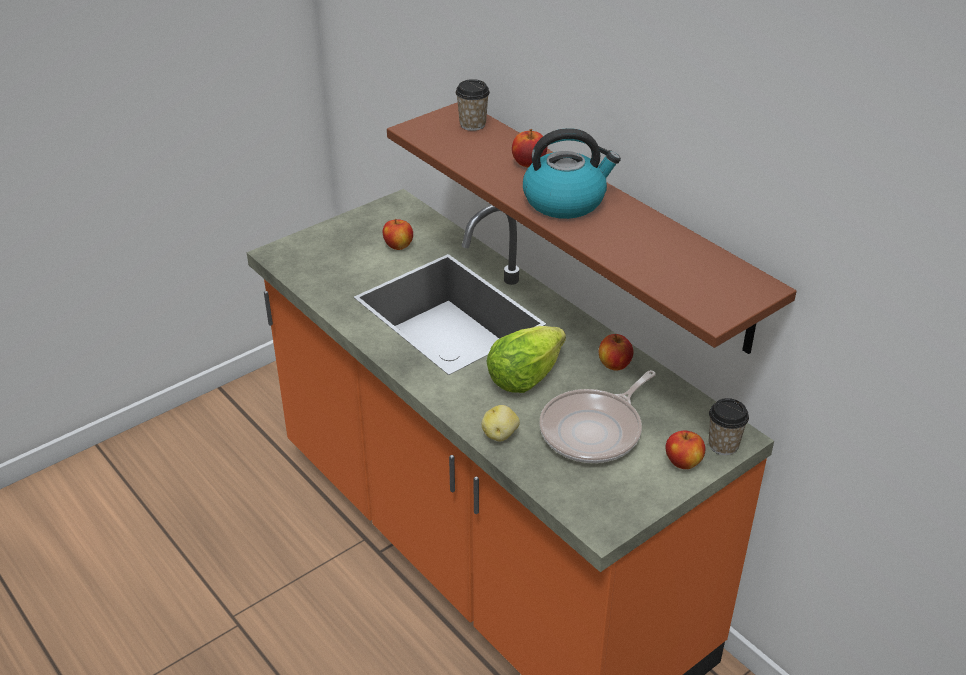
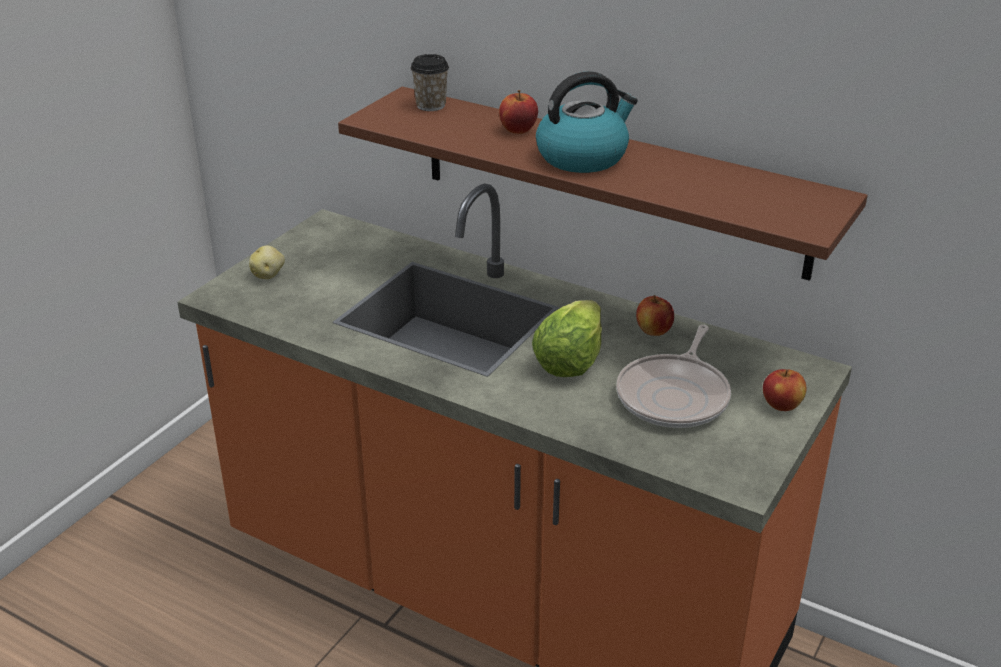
camera: 20 degrees left, 5 degrees down
apple [383,219,413,250] -> none
potato [482,405,520,442] -> potato moved to [249,246,285,279]
cup [709,398,749,455] -> none

